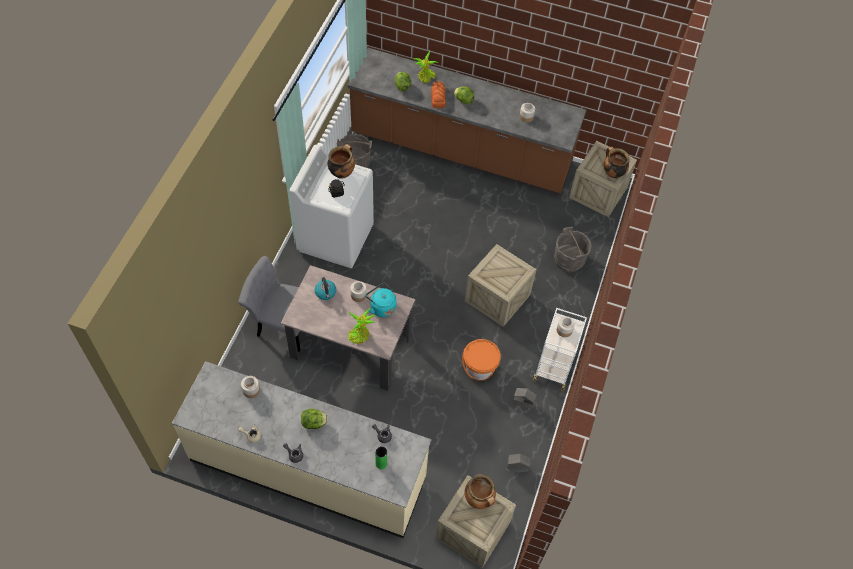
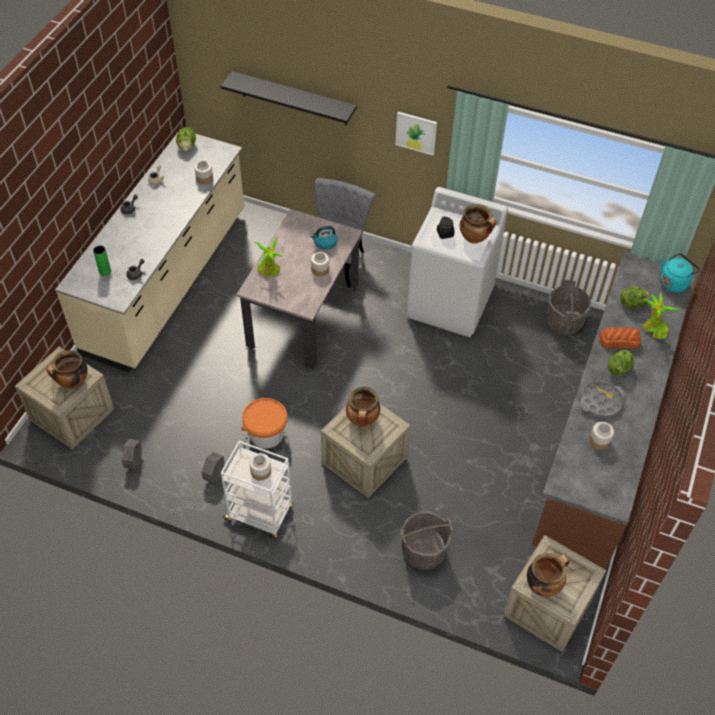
camera: 95 degrees right, 5 degrees down
lettuce [301,409,328,429] -> lettuce moved to [176,127,196,152]
turquoise kettle [366,283,397,318] -> turquoise kettle moved to [660,253,701,292]
none -> black shelf [221,71,357,125]
none -> cooking pot [346,387,380,426]
none -> picture [395,112,437,155]
none -> grey tray [579,381,624,417]

